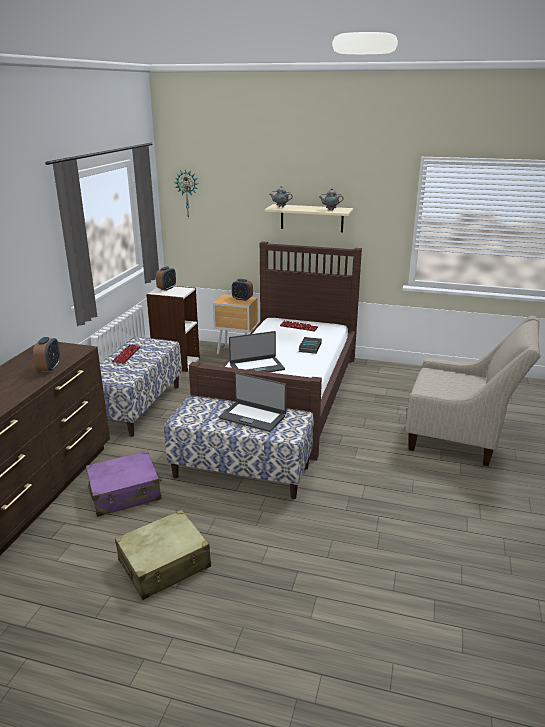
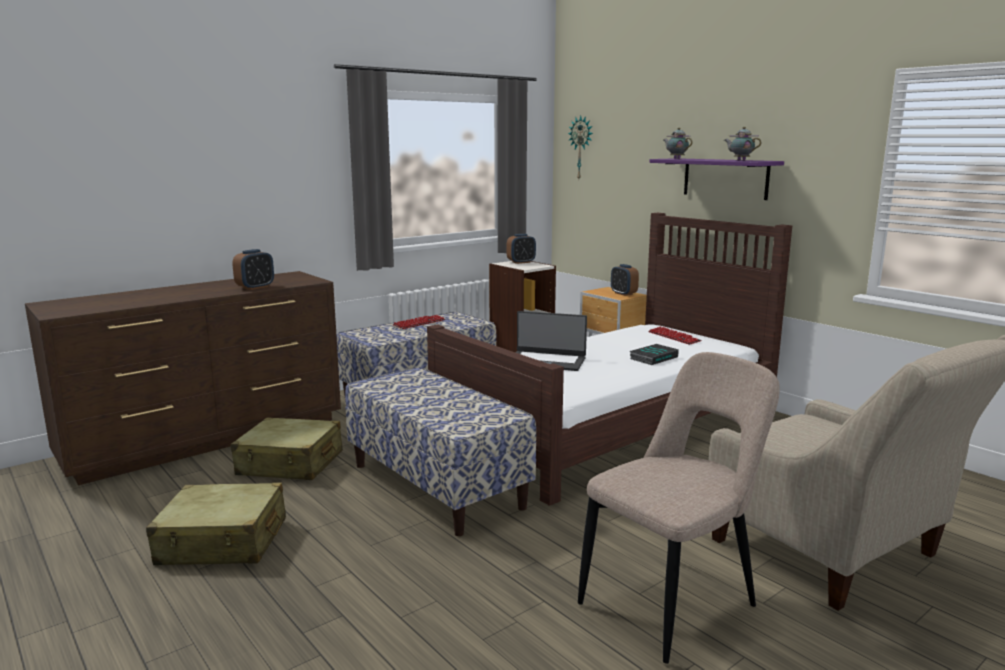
camera: 35 degrees right, 10 degrees down
purple suitcase [86,451,162,517] -> beige suitcase [231,417,343,480]
laptop [219,372,286,432] -> none
beige shelf [265,204,353,232] -> purple shelf [649,158,784,200]
none -> beige chair [578,352,780,664]

